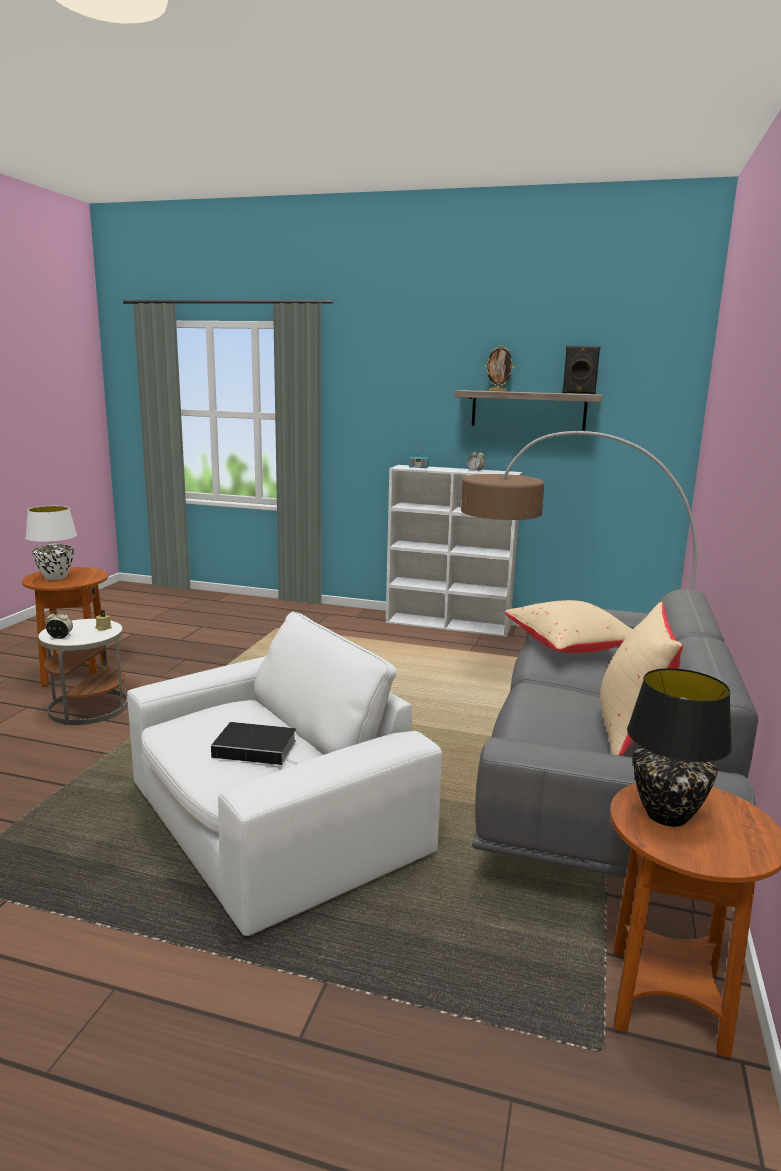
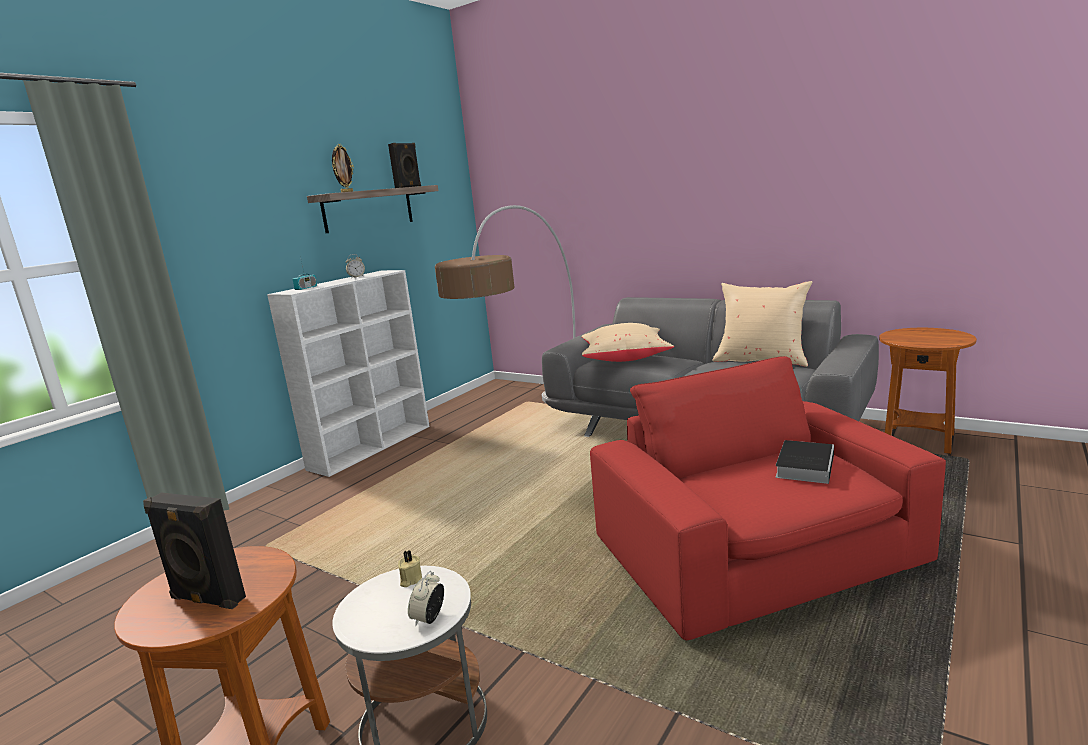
camera: 70 degrees left, 0 degrees up
white table lamp [25,506,77,580] -> black speaker [143,493,246,609]
white armchair [127,611,442,936] -> red armchair [590,356,946,640]
black table lamp [627,668,732,827] -> none

